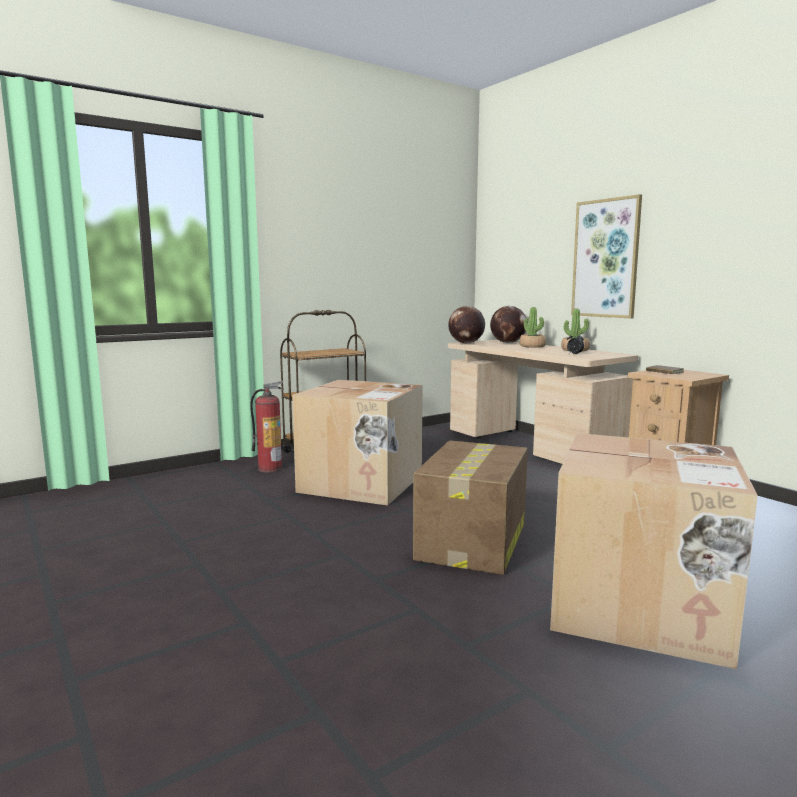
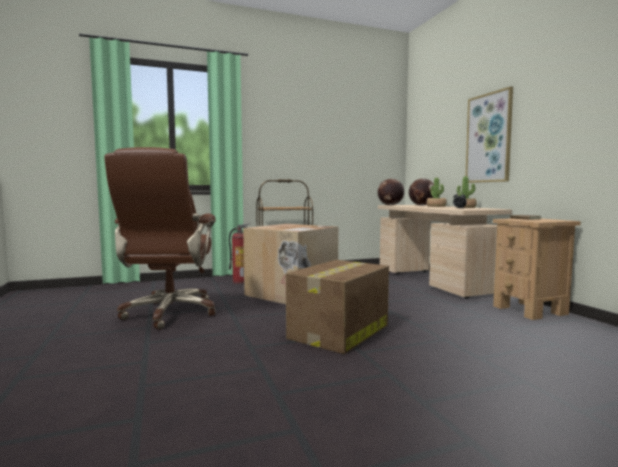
camera: 15 degrees right, 5 degrees down
cardboard box [550,433,758,669] -> none
none -> brown office chair [104,147,216,330]

